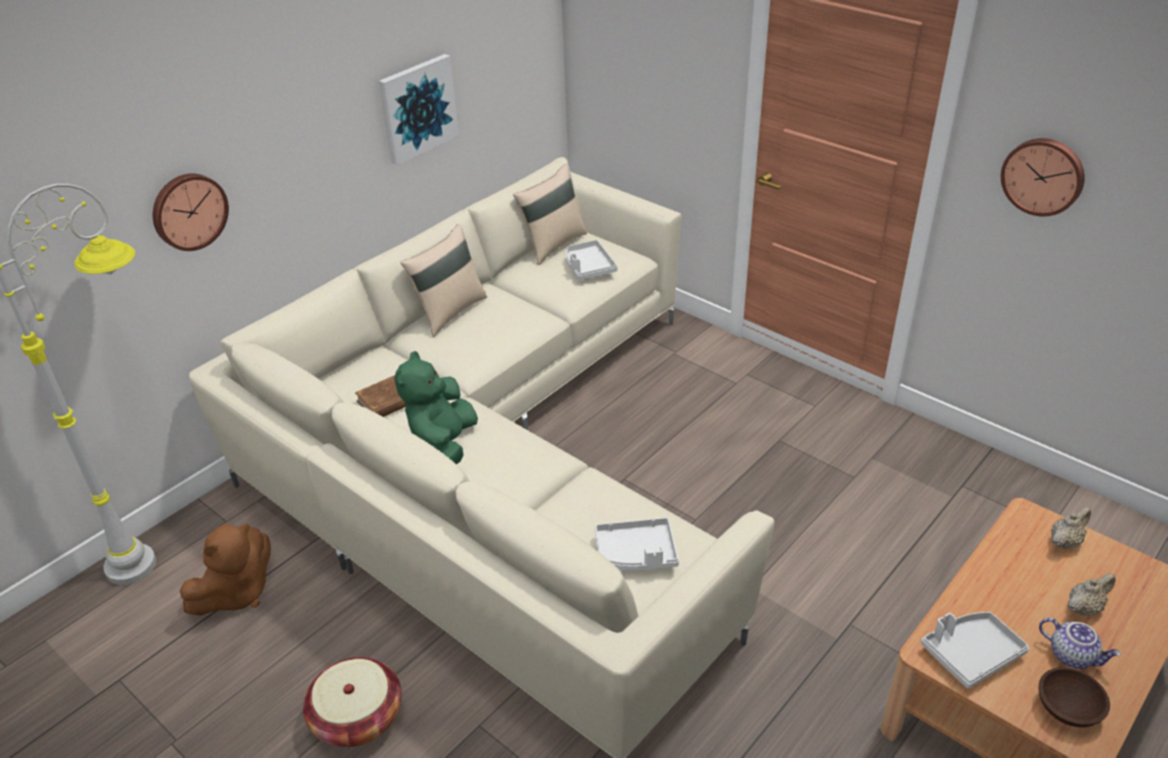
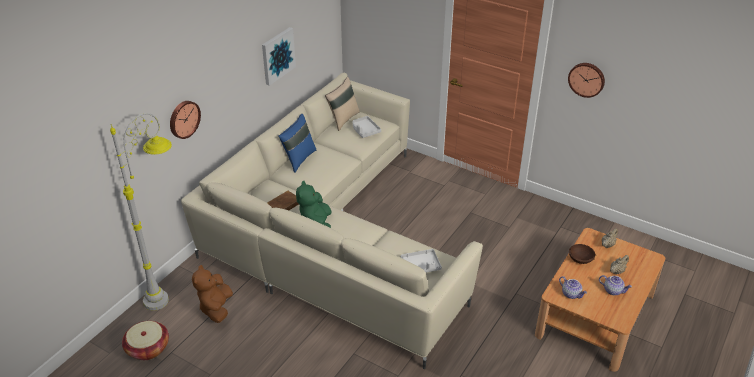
camera: 10 degrees left, 0 degrees up
brown plush toy [180,523,271,616] -> brown plush toy turned 150 degrees clockwise [192,265,233,323]
basket [303,657,402,747] -> basket moved to [122,321,169,360]
beige pillow [400,224,487,337] -> blue pillow [278,114,316,173]
grey tray [921,612,1029,689] -> teapot [559,276,587,299]
brown bowl [1038,667,1110,727] -> brown bowl moved to [569,244,595,264]

